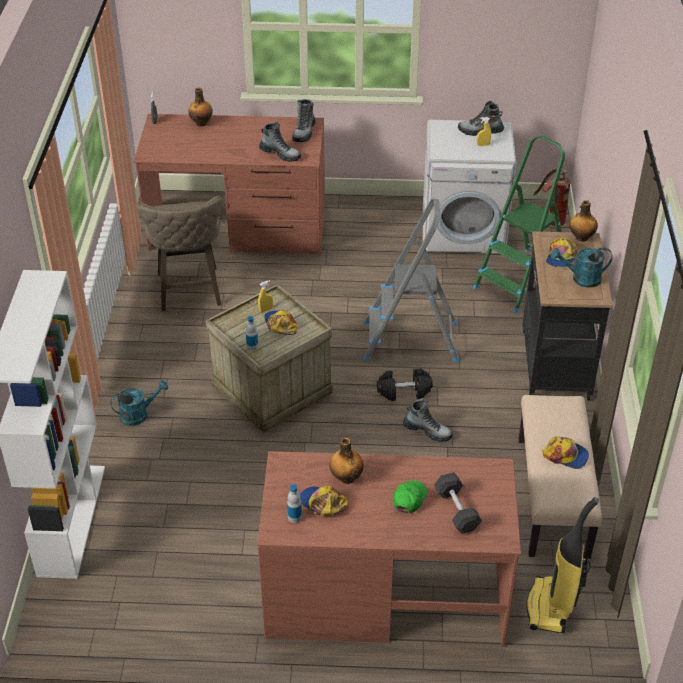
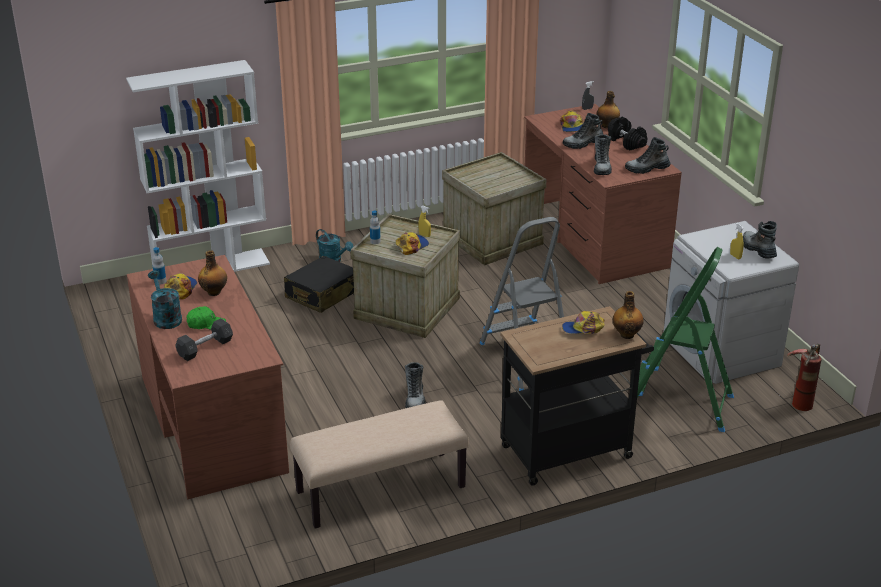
camera: 65 degrees right, 10 degrees down
beige stool [136,196,224,312] -> crate [442,152,547,265]
black dumbbell [377,368,433,401] -> black dumbbell moved to [608,117,647,150]
vacuum cleaner [527,497,599,633] -> none
cap [543,436,589,469] -> cap moved to [560,111,584,132]
turquoise watering can [551,248,613,288] -> turquoise watering can moved to [148,270,182,329]
none -> black suitcase [284,256,354,313]
none -> boot [563,113,604,149]

